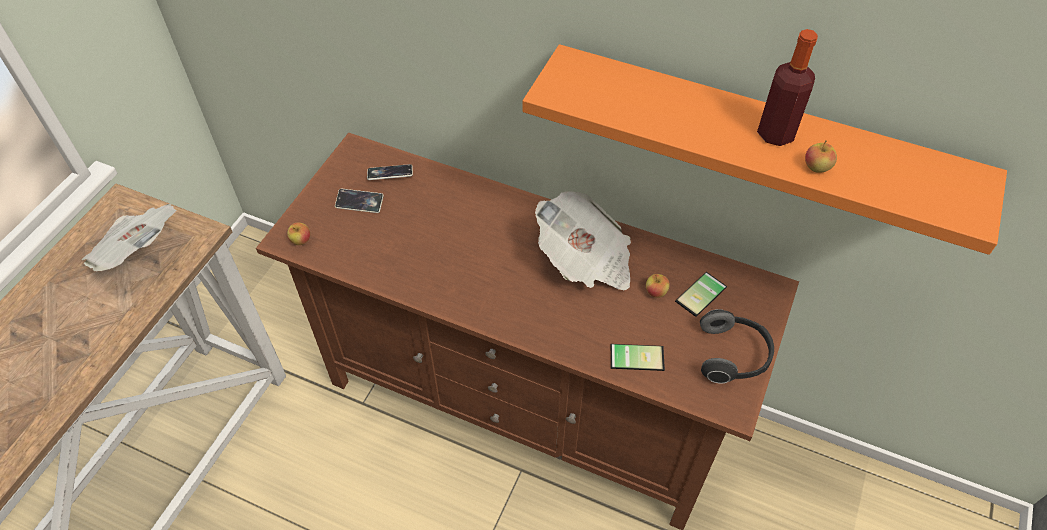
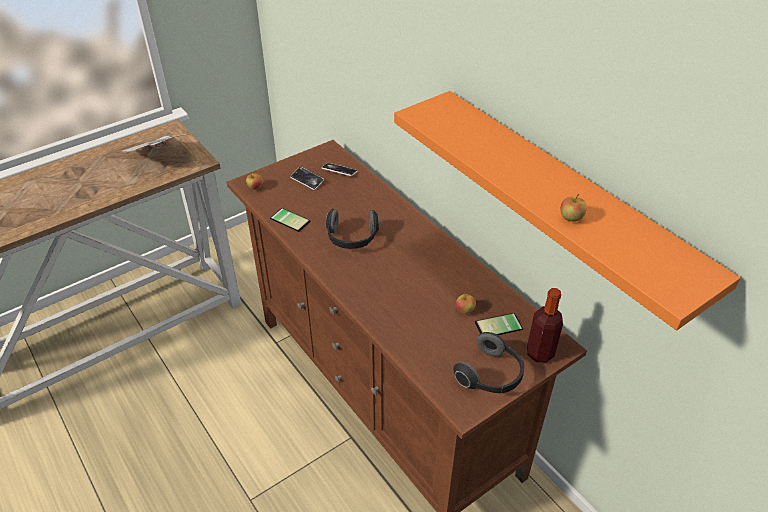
camera: 30 degrees right, 10 degrees down
newspaper [535,191,631,290] -> none
phone [611,344,665,371] -> phone moved to [270,208,311,232]
bottle [757,29,818,146] -> bottle moved to [527,288,563,363]
none -> headphones [326,209,379,249]

